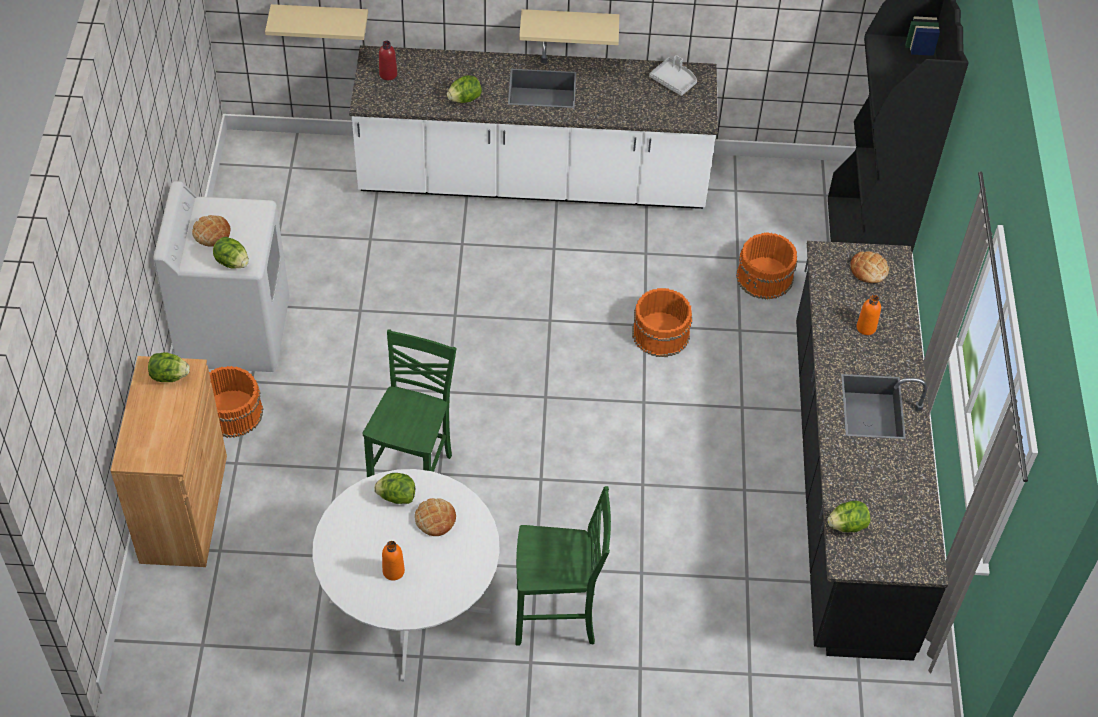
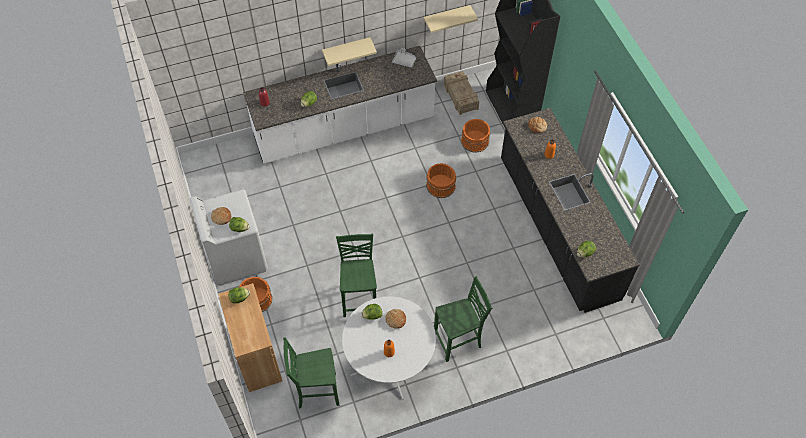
camera: 20 degrees left, 5 degrees up
beige shelf [265,4,368,40] -> beige shelf moved to [424,5,478,33]
none -> green chair [283,338,339,409]
none -> crate [444,71,479,115]

